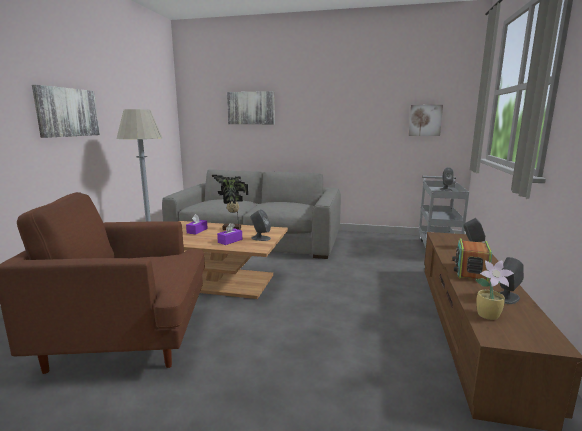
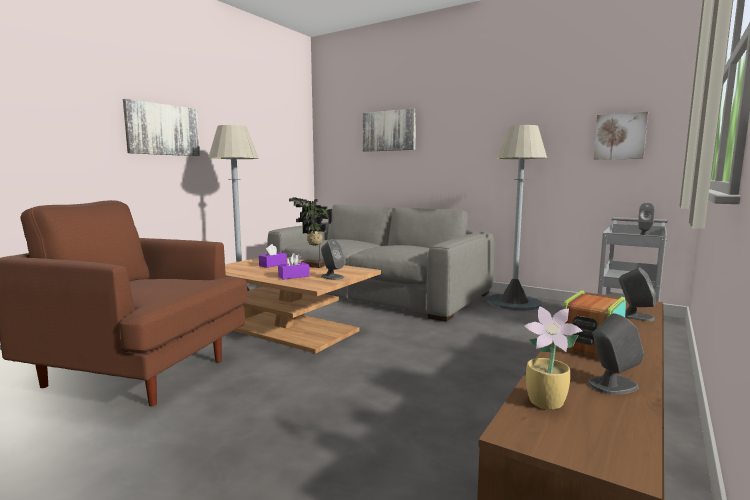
camera: 20 degrees right, 5 degrees down
none -> grey floor lamp [487,125,547,311]

